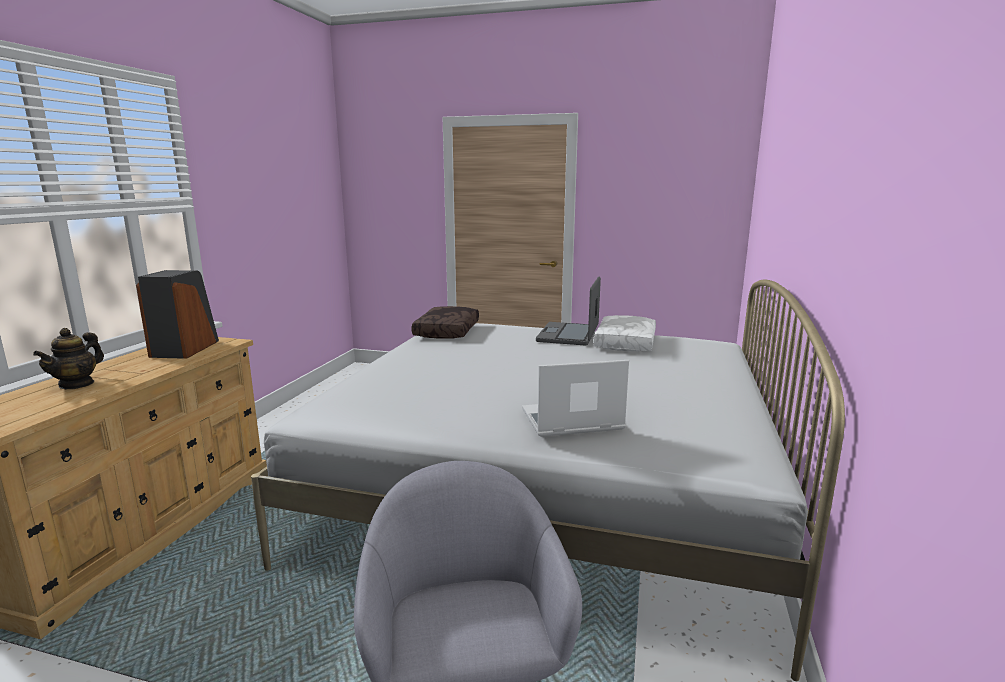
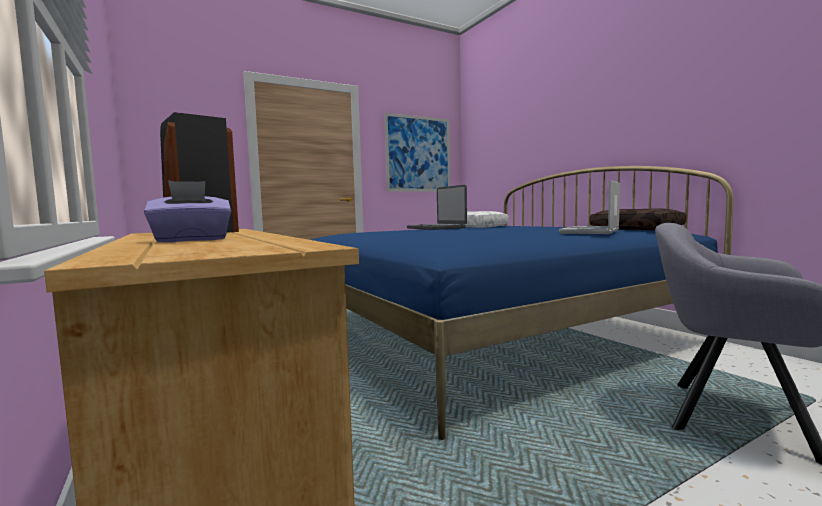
camera: 45 degrees left, 10 degrees down
teapot [33,328,104,389] -> purple tissue box [144,181,231,242]
white bed [251,280,845,681] -> blue bed [310,166,733,440]
brown pillow [411,306,479,339] -> brown pillow moved to [590,208,686,230]
none -> picture [384,113,450,192]

